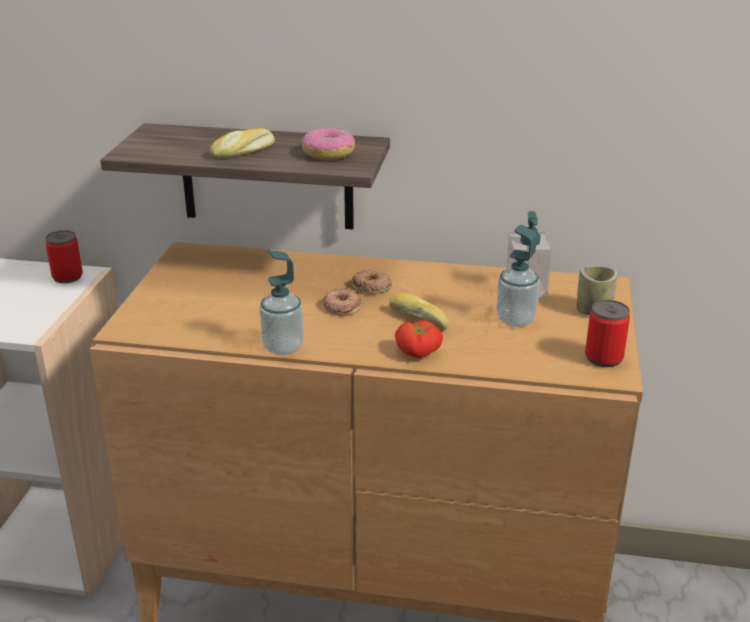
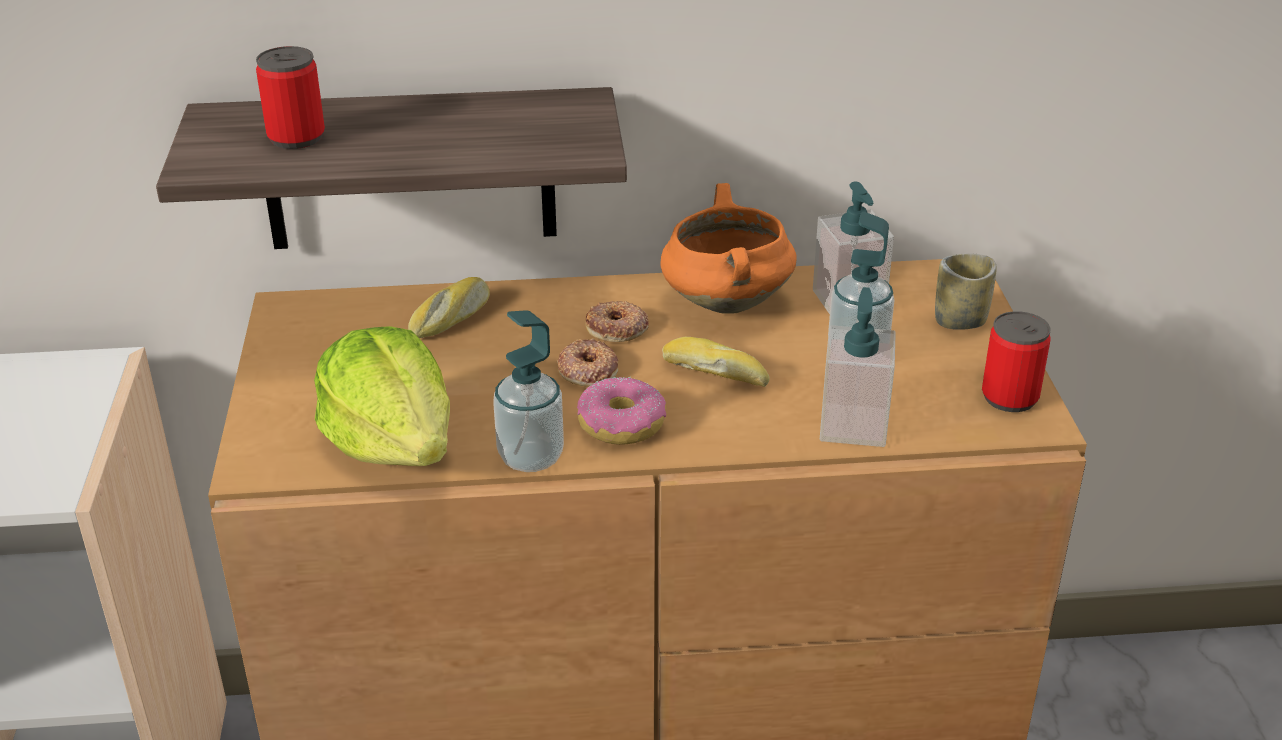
camera: 15 degrees left, 5 degrees up
can [45,230,83,283] -> can moved to [256,46,325,149]
bread [210,128,275,158] -> bread moved to [408,277,490,338]
donut [302,127,355,160] -> donut moved to [577,377,666,445]
tomato [395,320,443,358] -> none
none -> lettuce [314,326,450,466]
none -> orange cooking pot [660,183,797,314]
none -> soap dispenser [820,287,896,447]

